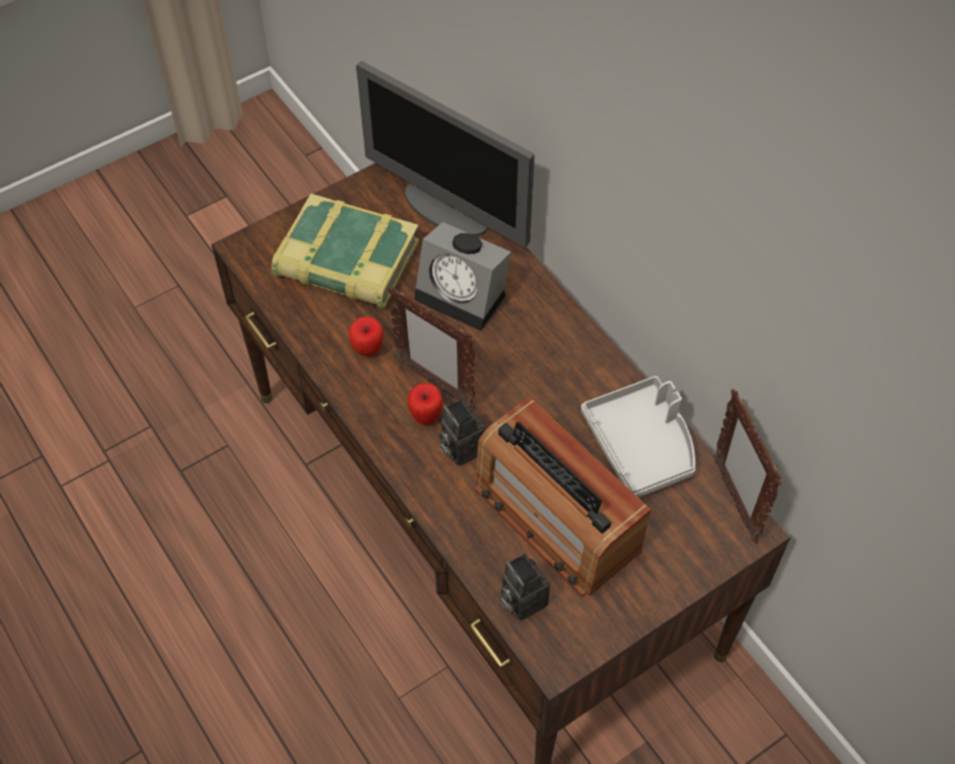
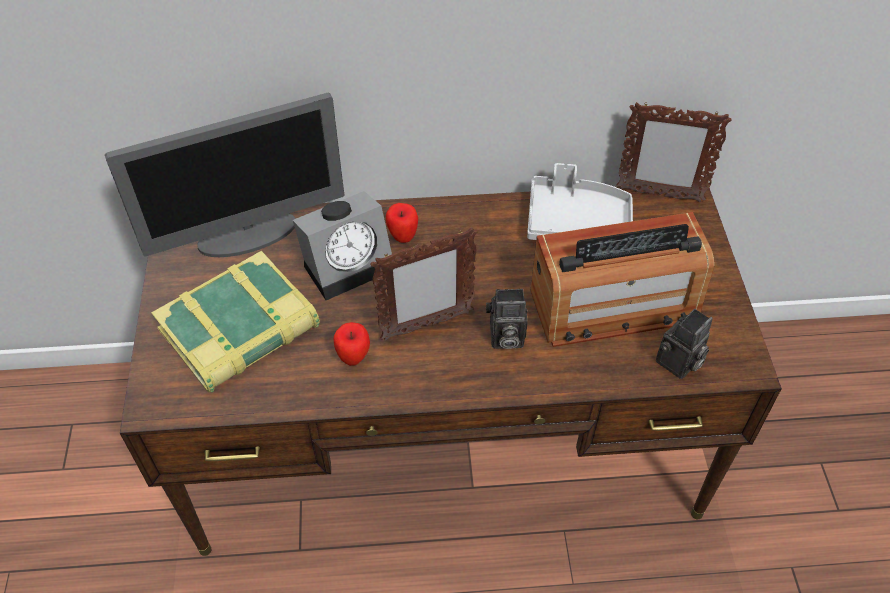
camera: 60 degrees left, 5 degrees down
apple [408,383,443,425] -> apple moved to [386,203,418,243]
camera [500,554,550,621] -> camera turned 45 degrees counterclockwise [656,309,713,379]

